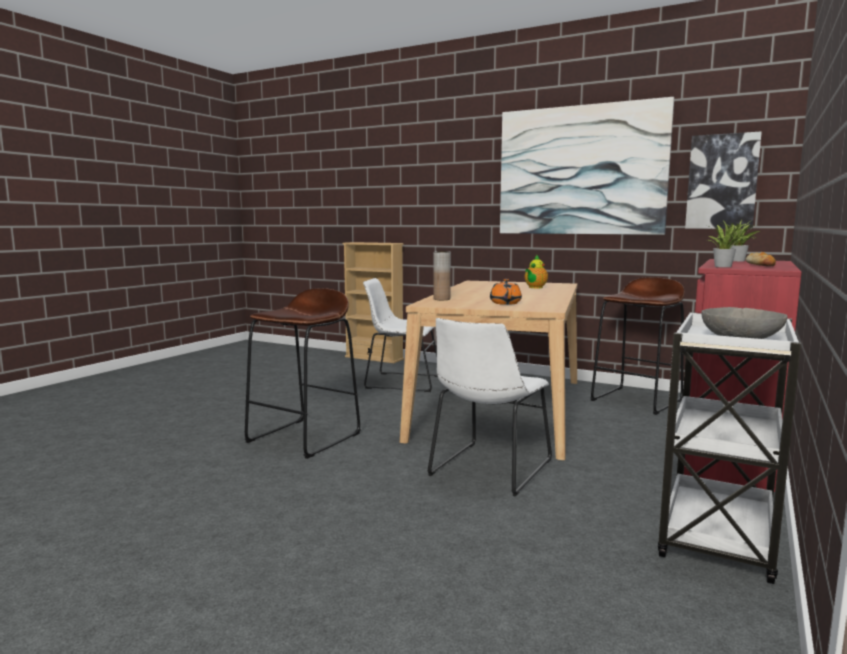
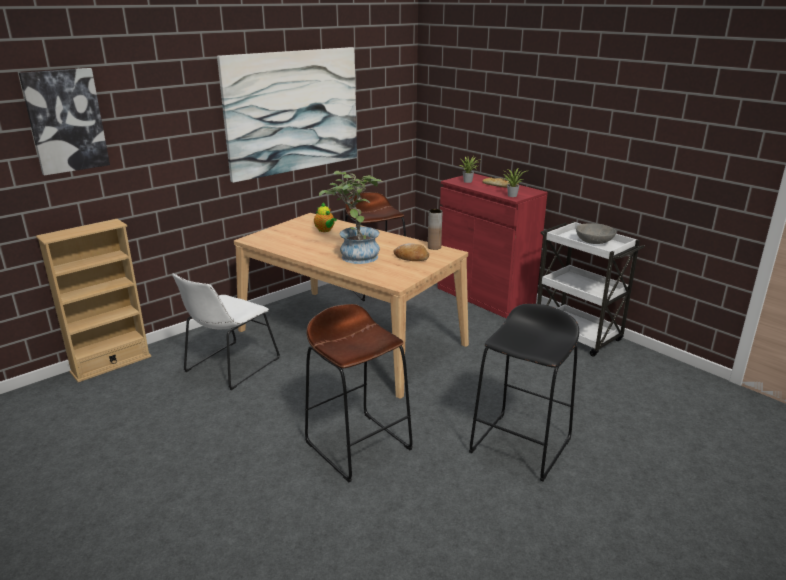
camera: 70 degrees left, 15 degrees up
white chair [427,318,552,497] -> none
brown vase [433,251,451,300] -> brown vase moved to [428,209,442,250]
orange teapot [490,279,522,305] -> bread [393,243,429,261]
picture [685,131,762,229] -> picture moved to [19,68,110,176]
none -> potted plant [319,171,382,264]
none -> black stool [469,304,579,482]

